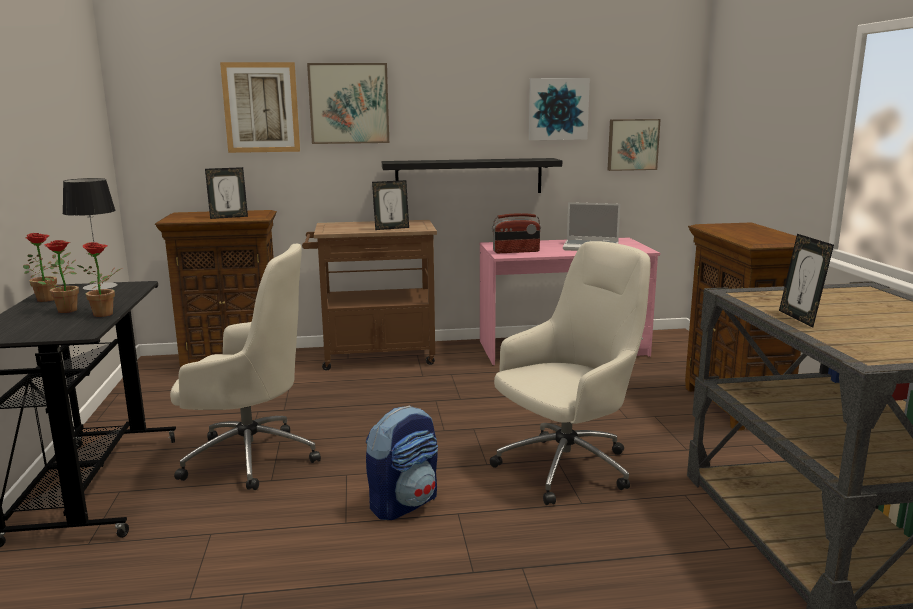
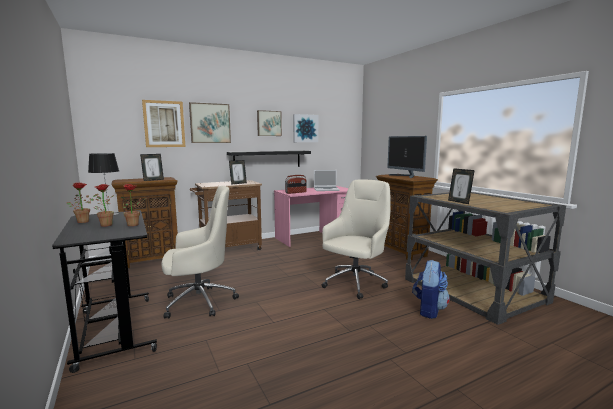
camera: 20 degrees left, 5 degrees down
backpack [365,405,438,520] -> backpack moved to [412,260,450,319]
picture [608,119,661,171] -> picture moved to [257,110,282,136]
none -> monitor [387,136,427,179]

